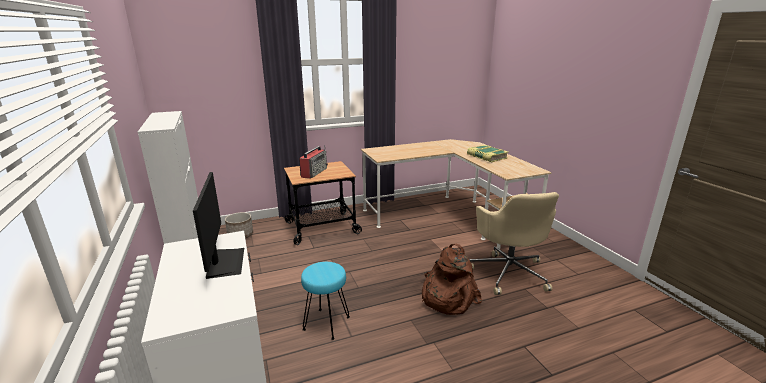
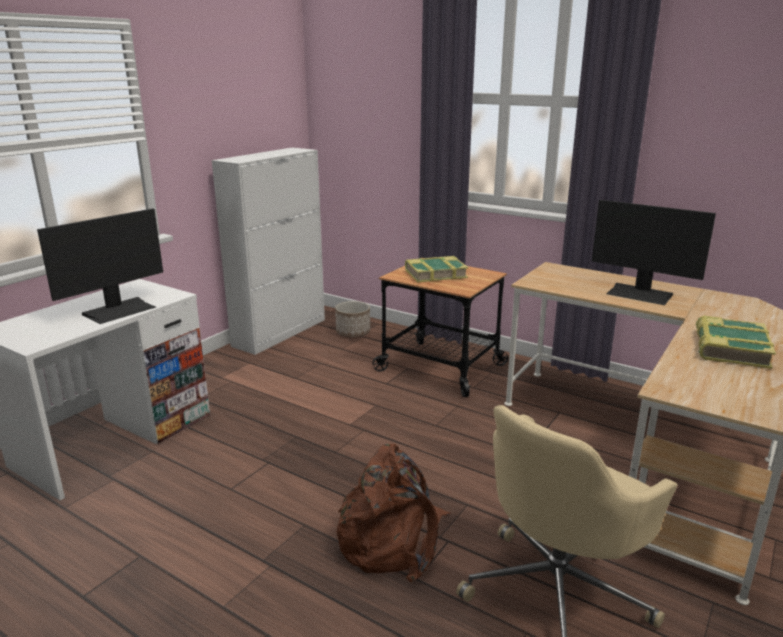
camera: 55 degrees right, 0 degrees up
radio [299,145,328,179] -> book [405,256,468,283]
turquoise stool [301,262,350,340] -> none
none -> monitor [592,200,716,305]

